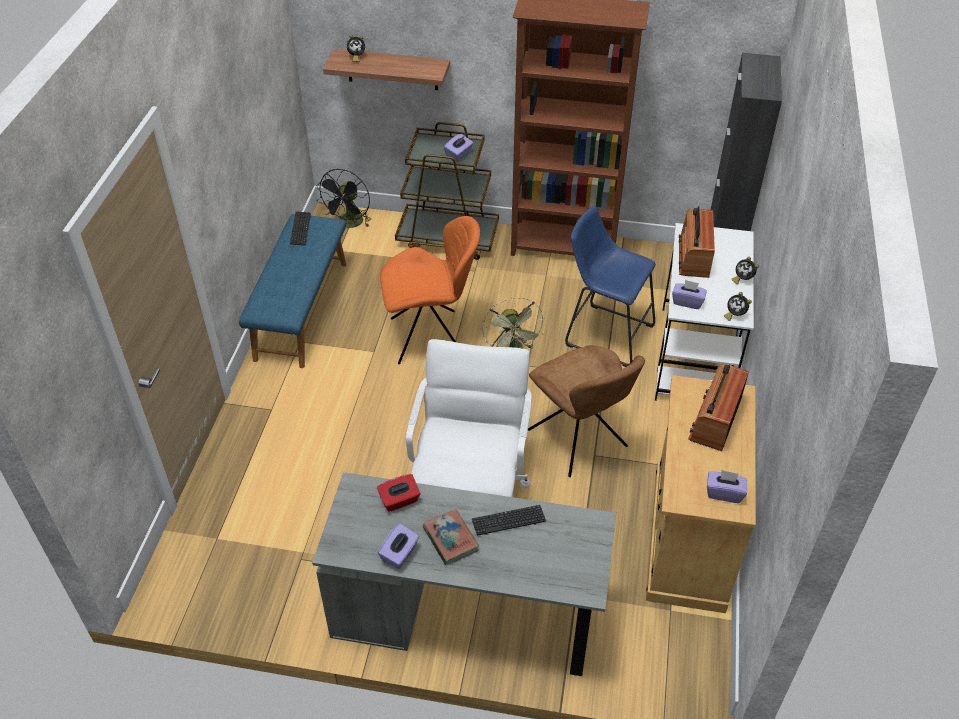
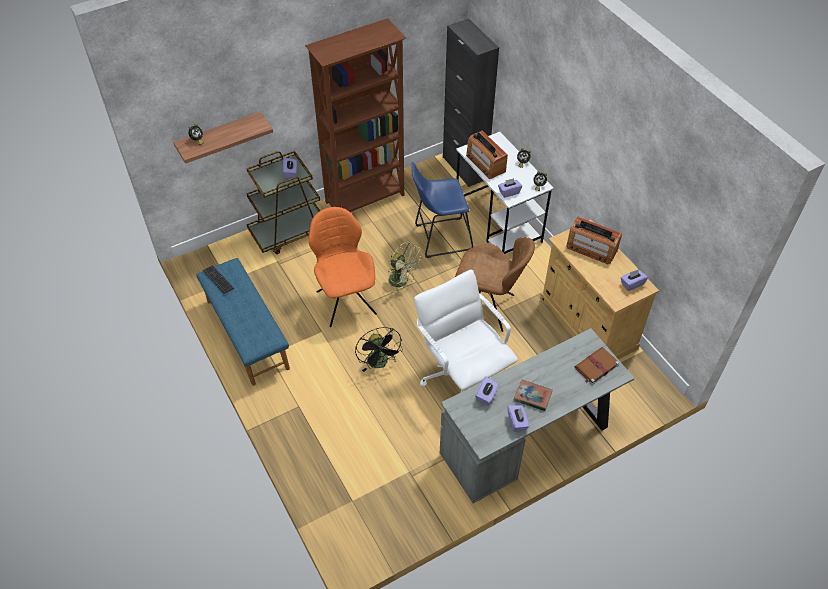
camera: 40 degrees left, 5 degrees up
black fan [317,169,372,228] -> black fan moved to [355,327,403,372]
red tissue box [377,474,421,512] -> purple tissue box [475,377,499,405]
orange chair [380,216,480,364] -> orange chair turned 60 degrees counterclockwise [309,207,377,327]
keyboard [472,505,546,536] -> none
radio [688,364,749,451] -> radio turned 45 degrees counterclockwise [566,217,622,265]
none -> brown book [575,347,619,384]

